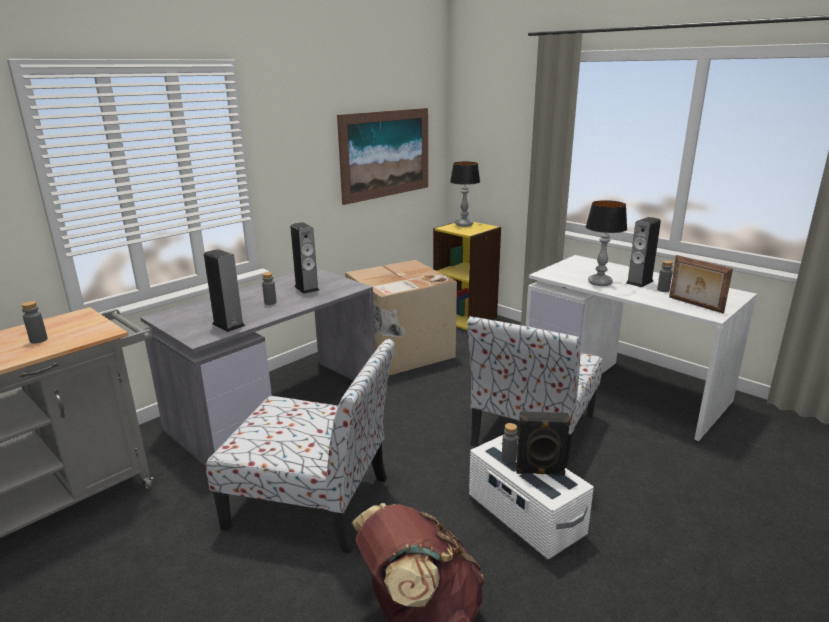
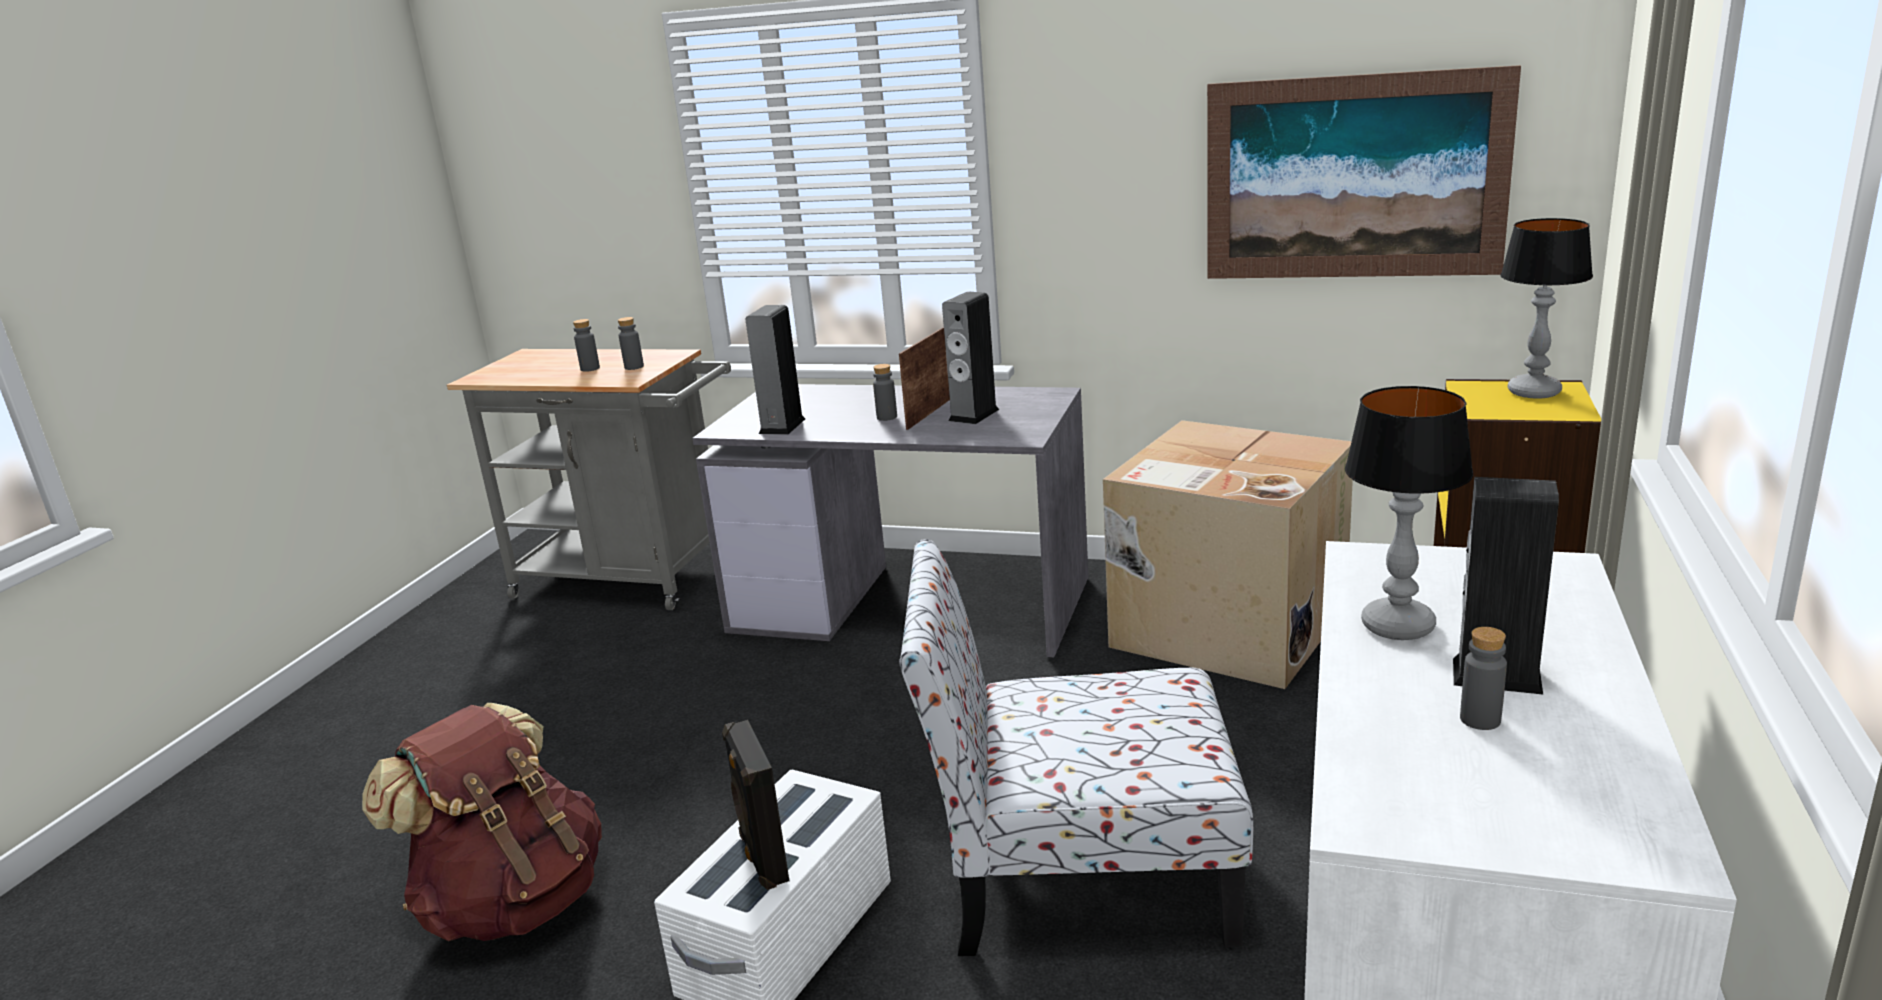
camera: 65 degrees right, 0 degrees up
chair [206,339,395,554] -> none
grey bottle [502,423,518,463] -> grey bottle moved to [618,317,644,370]
picture frame [669,255,733,314] -> picture frame moved to [899,327,950,430]

